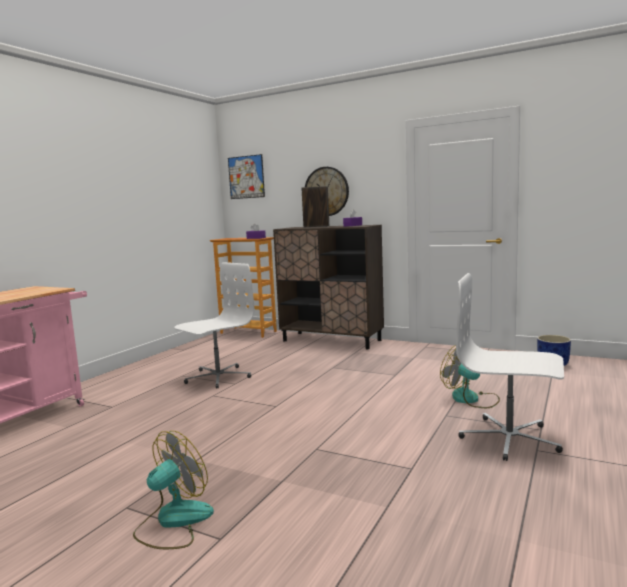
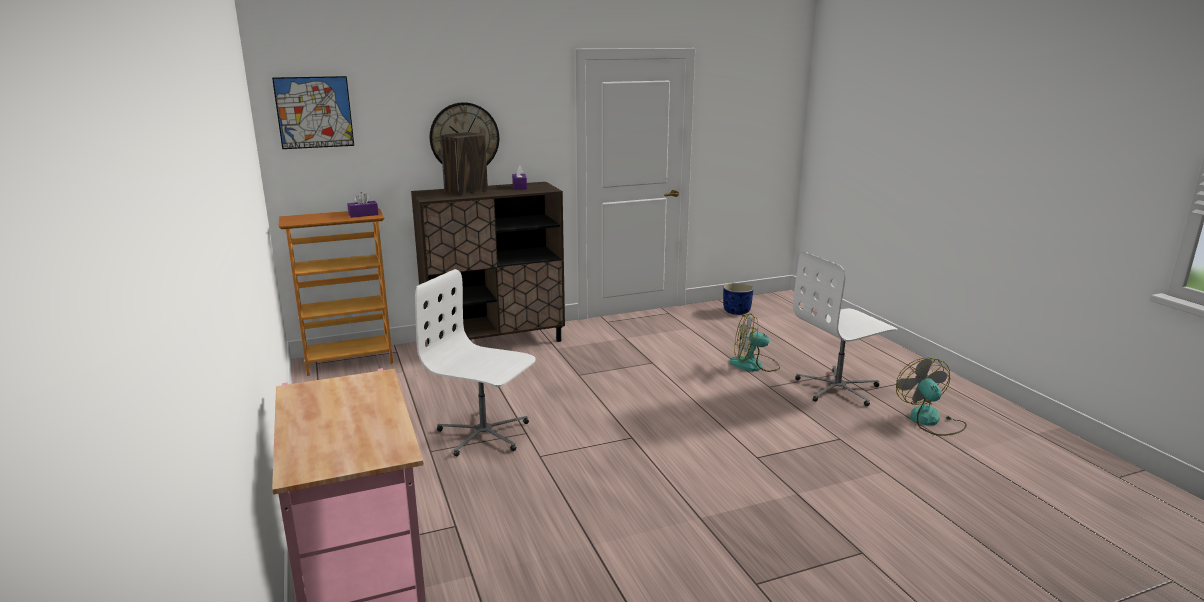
camera: 50 degrees left, 10 degrees up
fan [133,431,214,549] -> fan moved to [896,357,967,436]
white office chair [174,262,255,389] -> white office chair turned 60 degrees counterclockwise [415,269,536,456]

